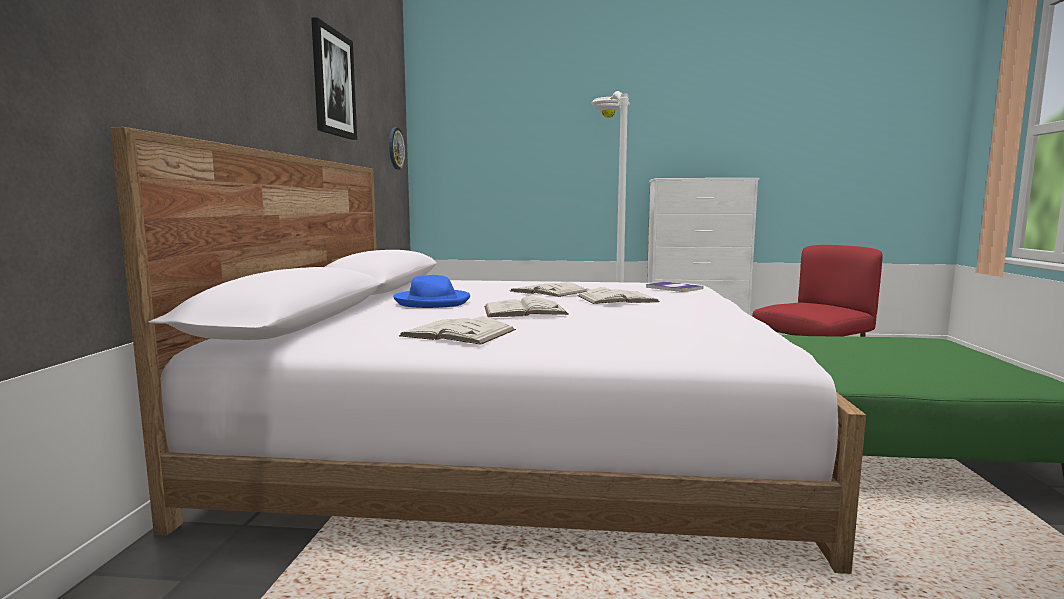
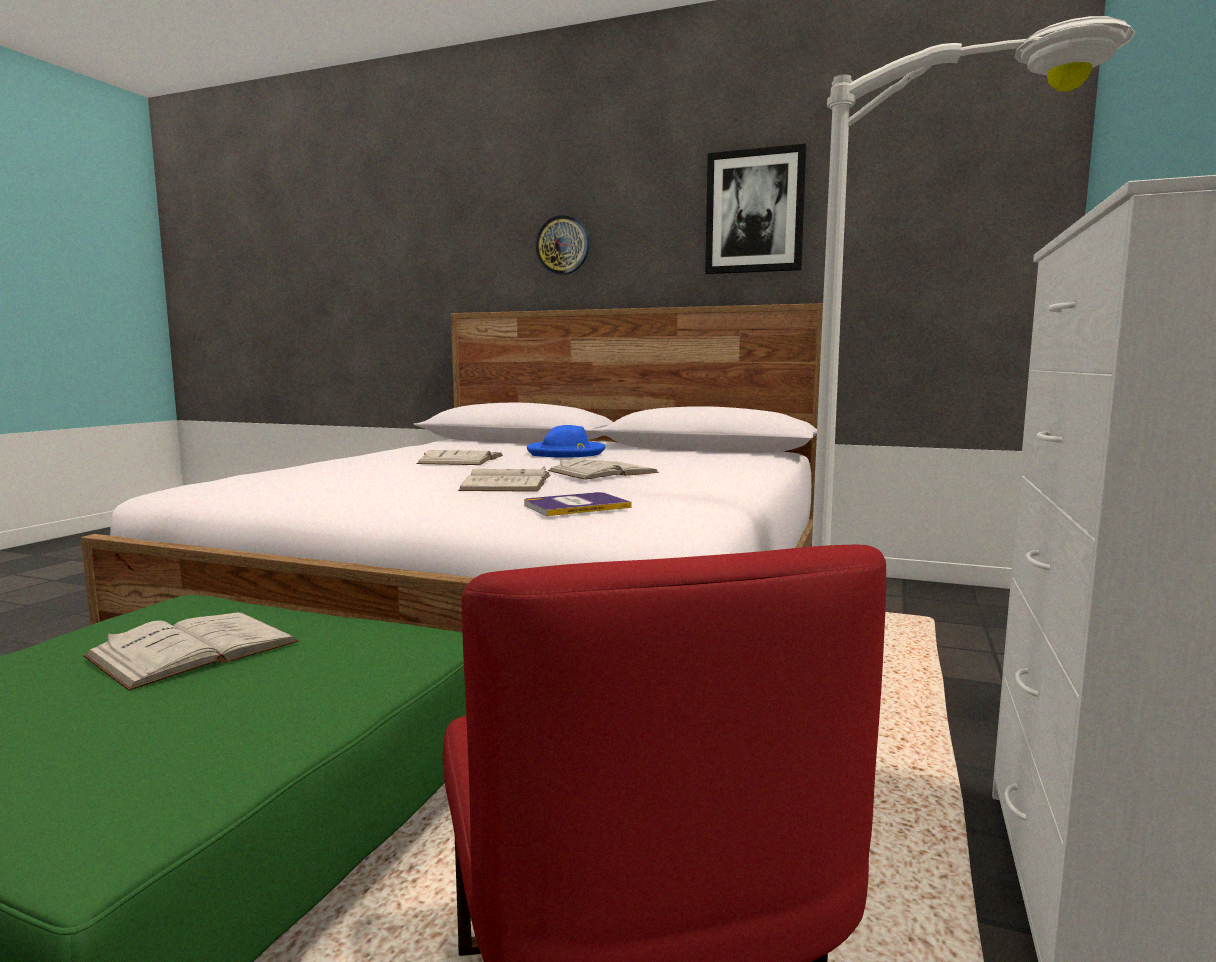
camera: 105 degrees right, 0 degrees up
wall clock [389,127,405,170] -> wall clock moved to [535,215,589,275]
white book [399,316,516,345] -> white book moved to [83,612,299,691]

